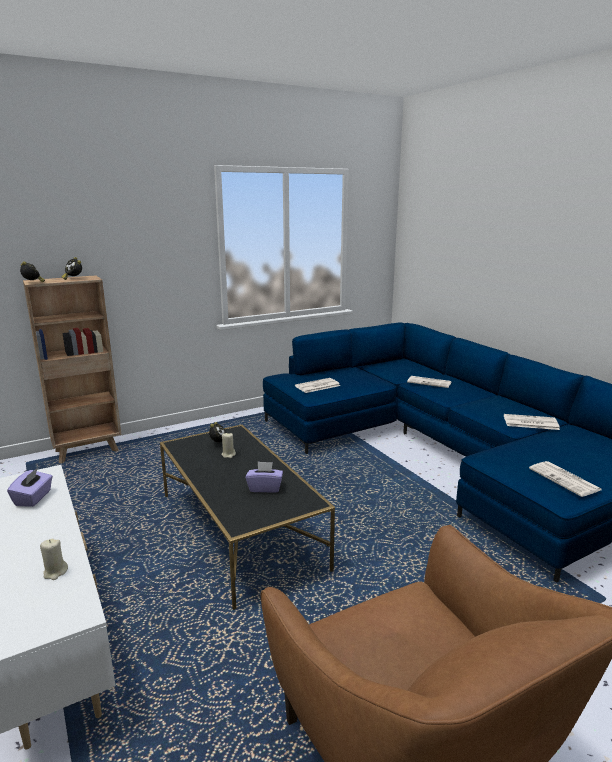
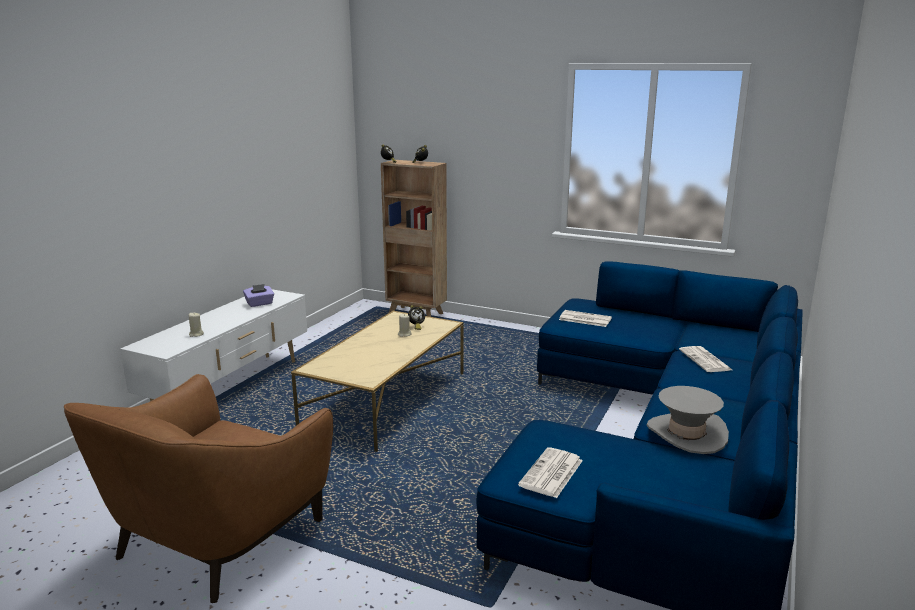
camera: 55 degrees right, 0 degrees up
black coffee table [160,425,335,610] -> beige coffee table [291,311,464,452]
purple tissue box [246,462,283,493] -> none
newspaper [504,414,560,430] -> grey hat [646,386,729,454]

